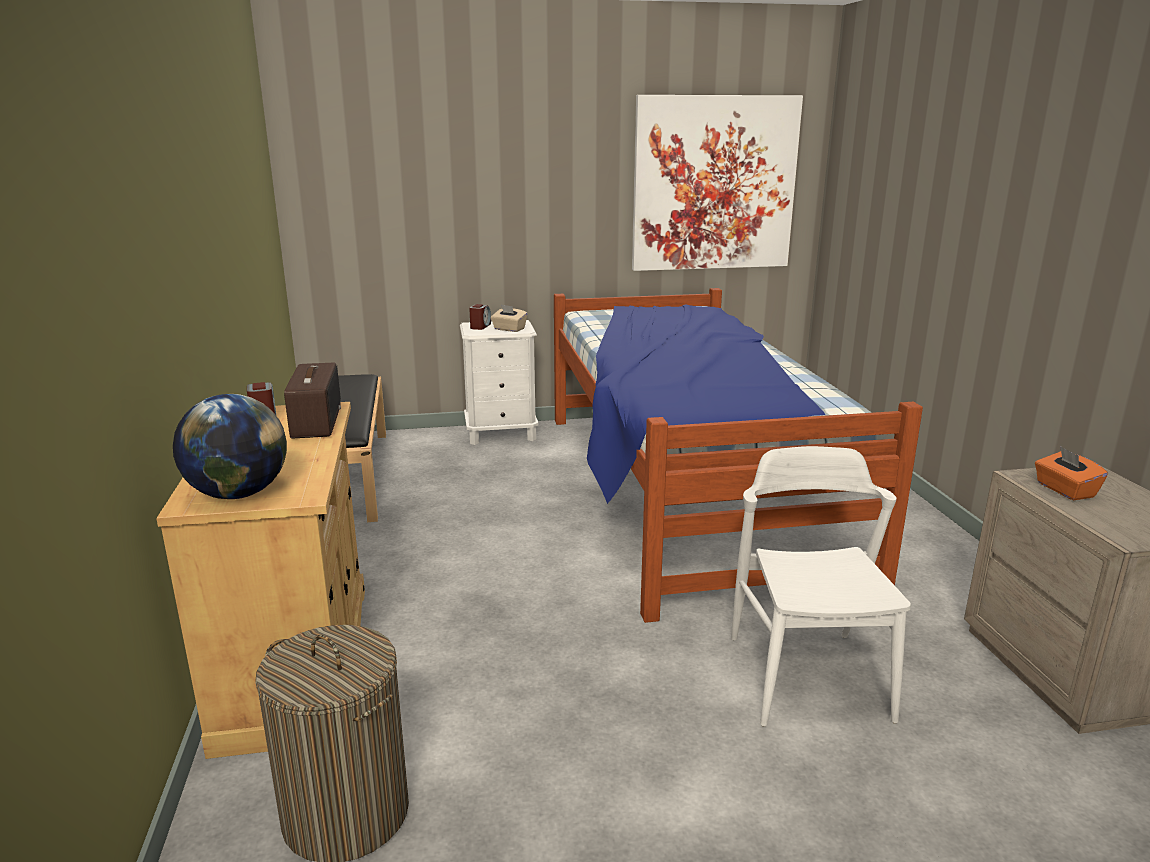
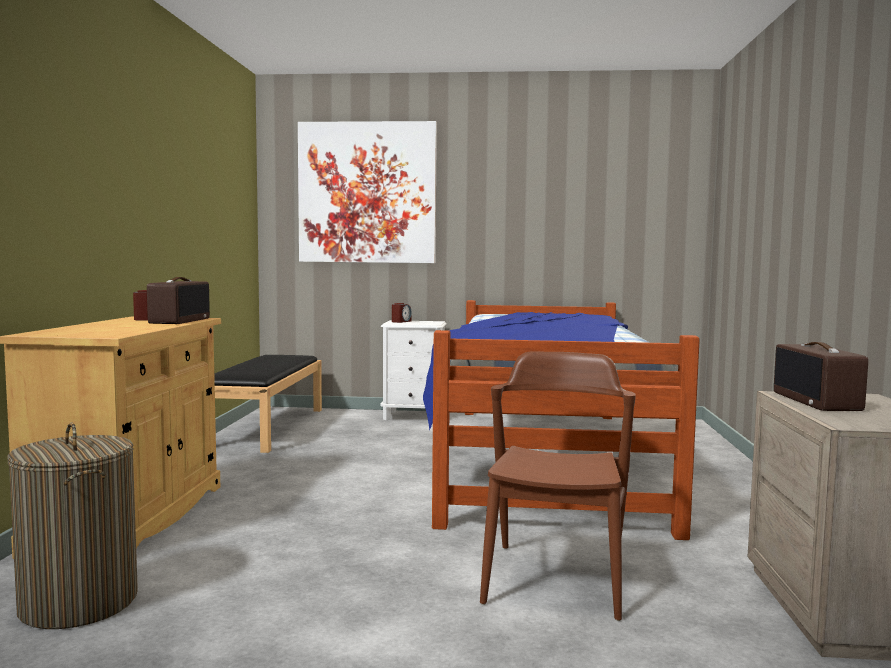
camera: 15 degrees right, 15 degrees down
globe [173,394,287,499] -> none
beige tissue box [491,304,528,332] -> none
picture [632,95,803,271] -> picture moved to [298,121,437,263]
white chair [731,446,911,727] -> brown chair [480,351,636,621]
orange tissue box [1035,446,1108,500] -> radio [774,342,868,411]

